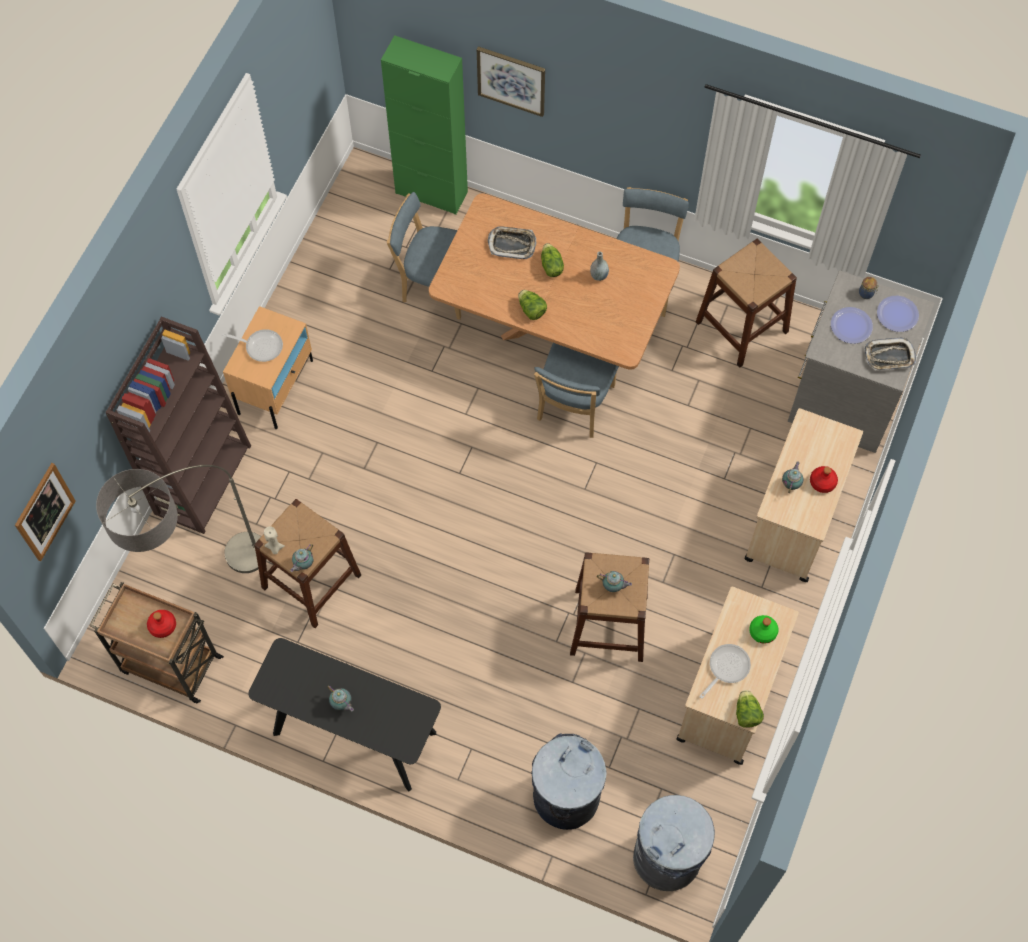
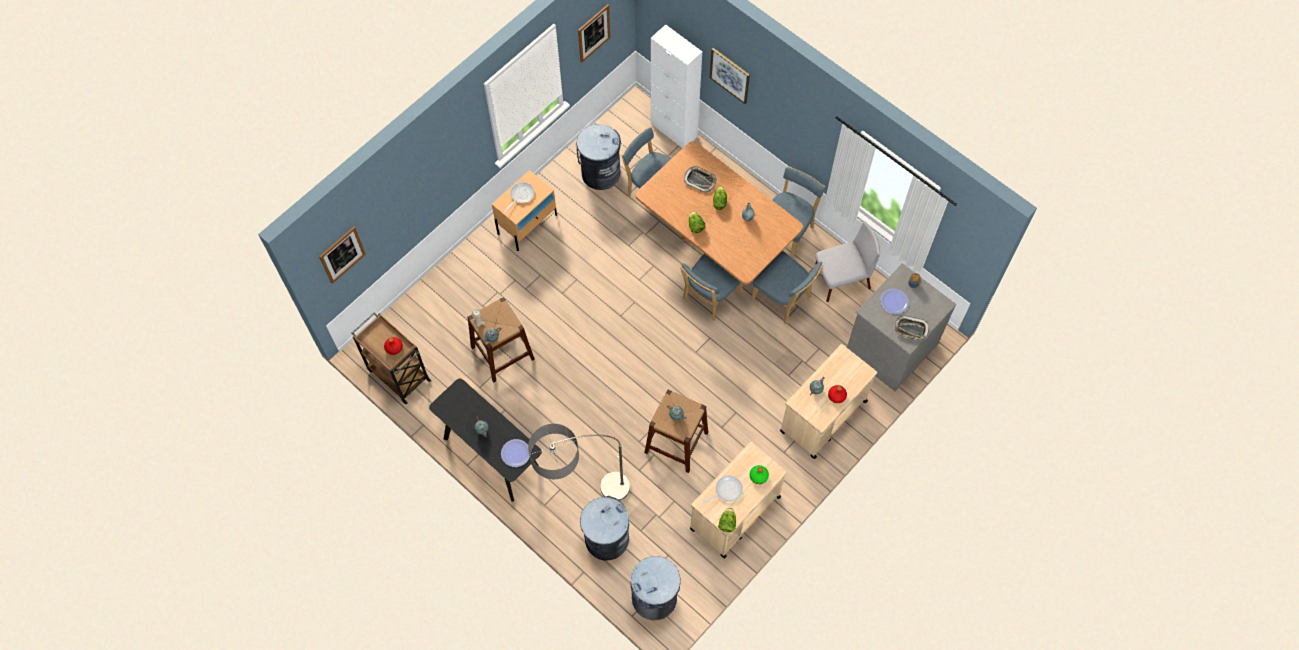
camera: 20 degrees right, 0 degrees up
floor lamp [96,465,267,573] -> floor lamp moved to [528,424,630,500]
brown bookcase [105,316,251,534] -> none
frying pan [222,329,283,362] -> frying pan turned 90 degrees counterclockwise [504,182,535,212]
green cabinet [381,35,468,215] -> white cabinet [651,25,702,148]
brown stool [696,239,797,367] -> grey chair [815,221,880,302]
plate [877,296,919,332] -> plate moved to [501,439,530,467]
none -> grey trash can [576,124,621,190]
none -> picture [578,4,610,63]
none -> blue chair [751,251,824,324]

